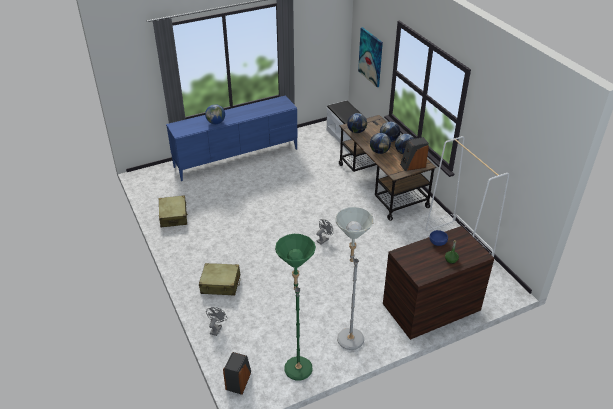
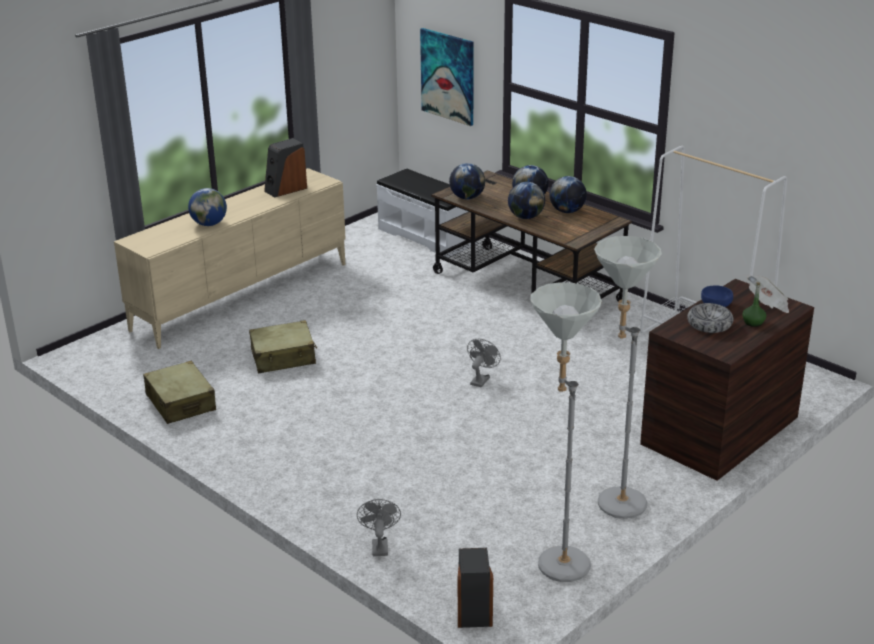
camera: 20 degrees left, 10 degrees down
blue cabinet [166,95,297,181] -> beige cabinet [114,168,346,349]
beige suitcase [199,263,240,296] -> beige suitcase moved to [249,320,317,373]
green floor lamp [275,234,316,381] -> grey floor lamp [530,282,602,582]
speaker [400,137,429,171] -> speaker moved to [264,138,307,198]
none -> bowl [687,303,733,333]
none -> newspaper [747,275,789,313]

